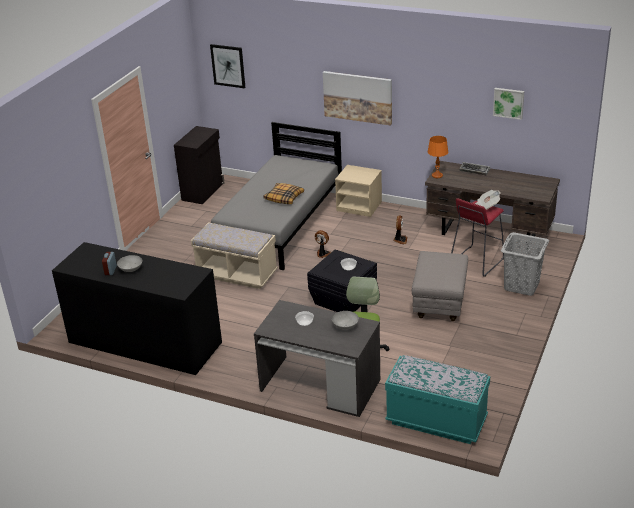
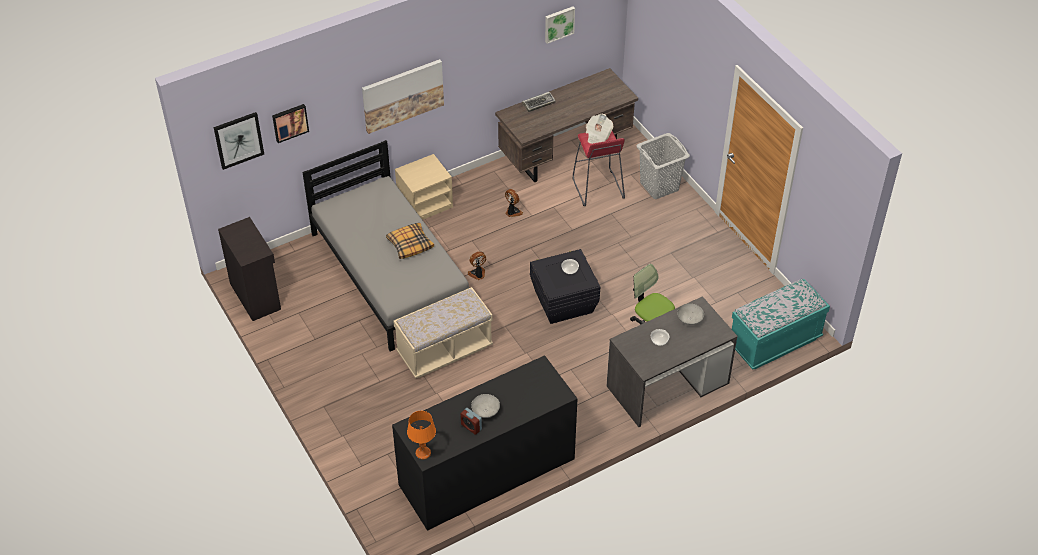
camera: 55 degrees left, 15 degrees up
grey ottoman [412,251,468,321] -> none
orange table lamp [427,136,448,178] -> orange table lamp moved to [407,411,436,460]
none -> picture [272,104,309,143]

